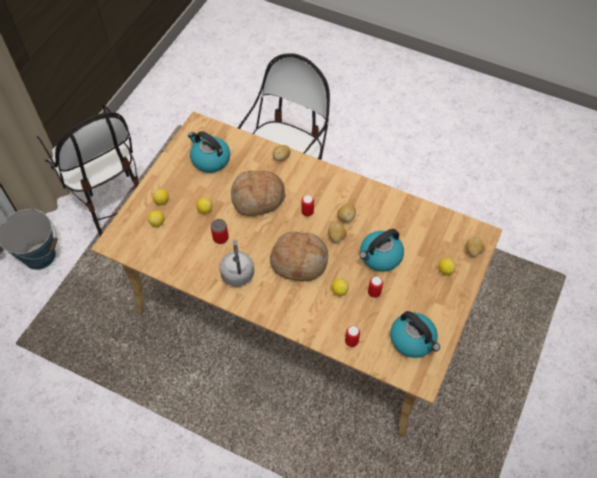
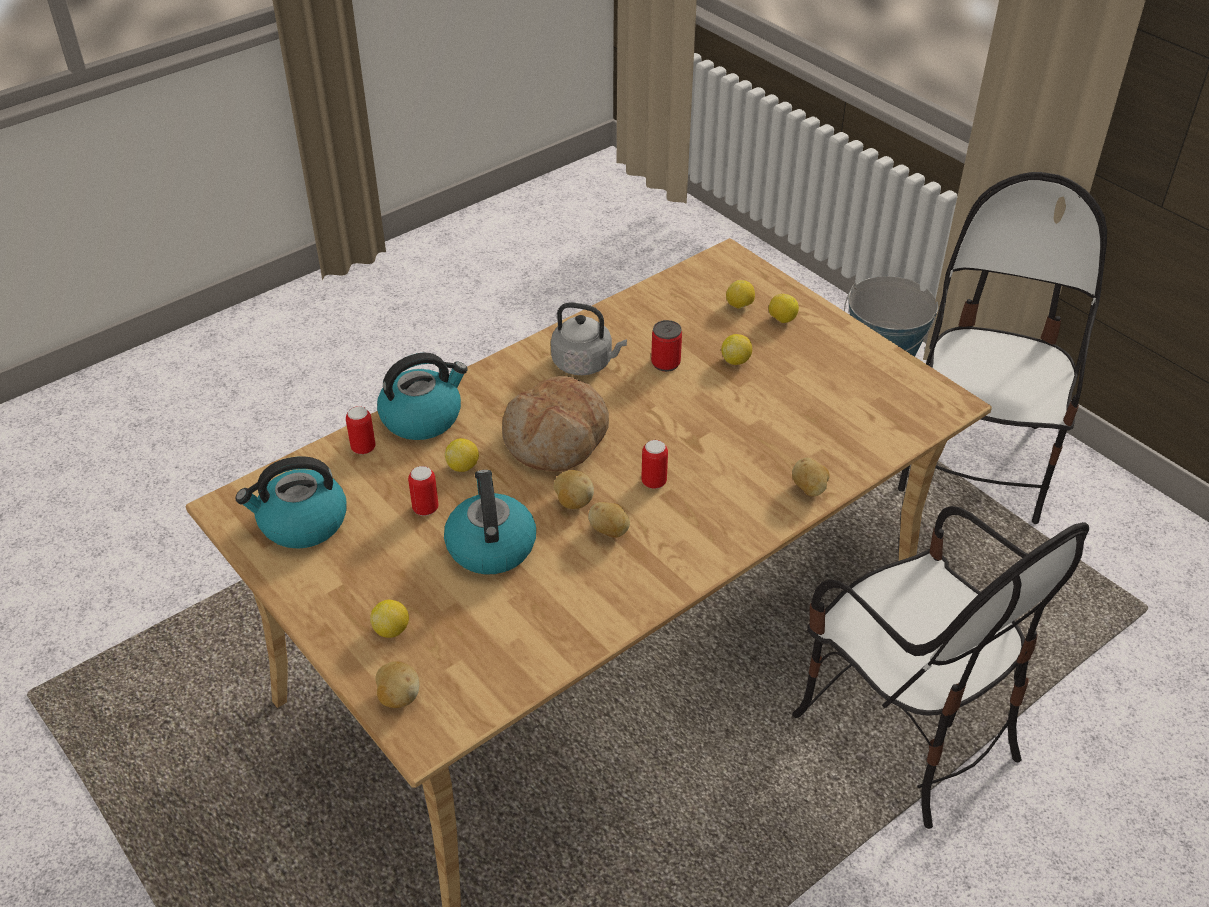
camera: 115 degrees right, 15 degrees down
chair [37,103,139,236] -> chair turned 120 degrees clockwise [898,172,1107,524]
kettle [188,131,230,173] -> kettle moved to [377,353,468,440]
bread [231,170,286,216] -> none

